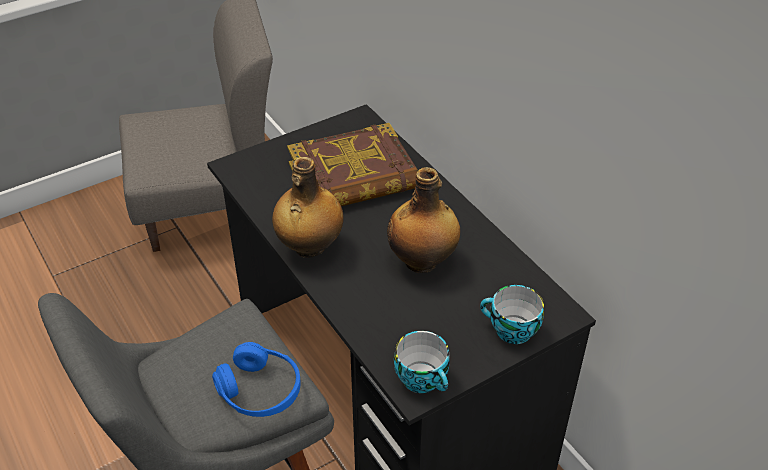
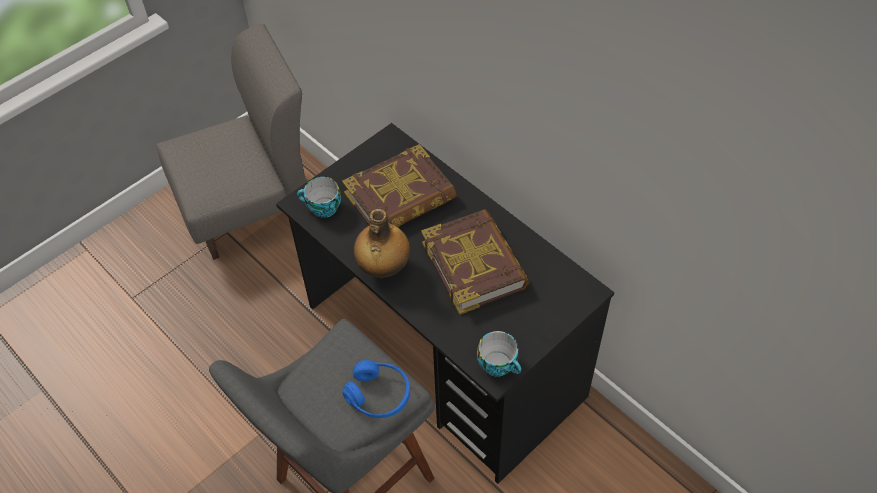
camera: 10 degrees left, 10 degrees up
bottle [387,167,460,273] -> book [421,209,529,315]
cup [480,285,544,344] -> cup moved to [297,177,341,218]

